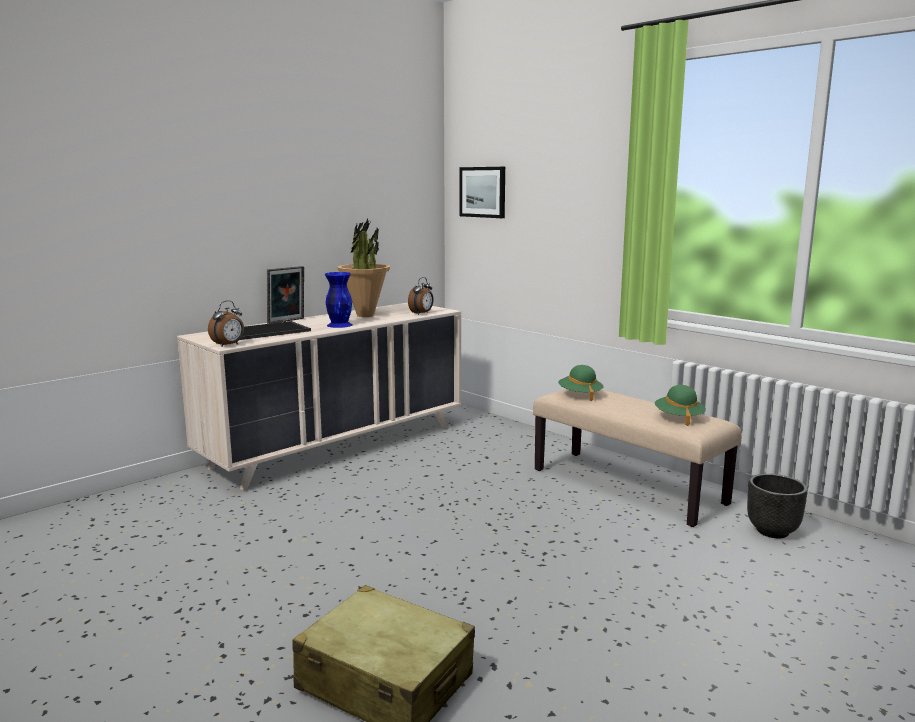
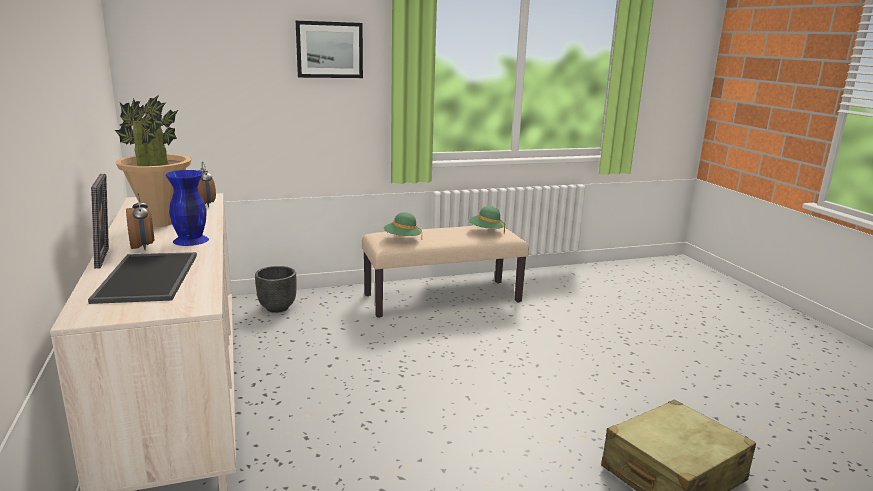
camera: 65 degrees left, 5 degrees up
alarm clock [208,300,244,347] -> alarm clock moved to [126,193,154,250]
picture [459,167,505,218] -> picture moved to [296,21,363,78]
black planter [747,474,808,538] -> black planter moved to [255,266,296,313]

